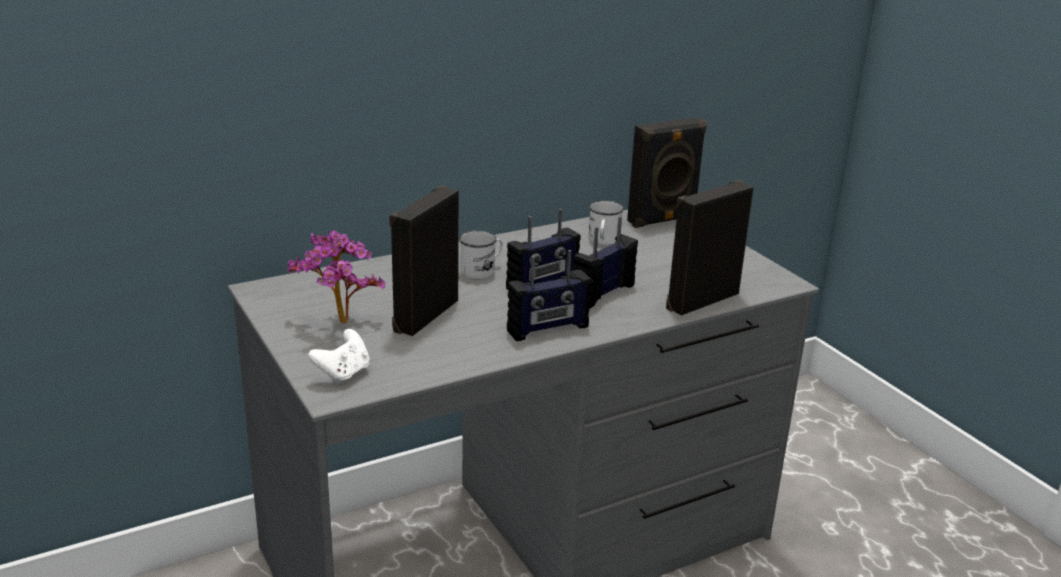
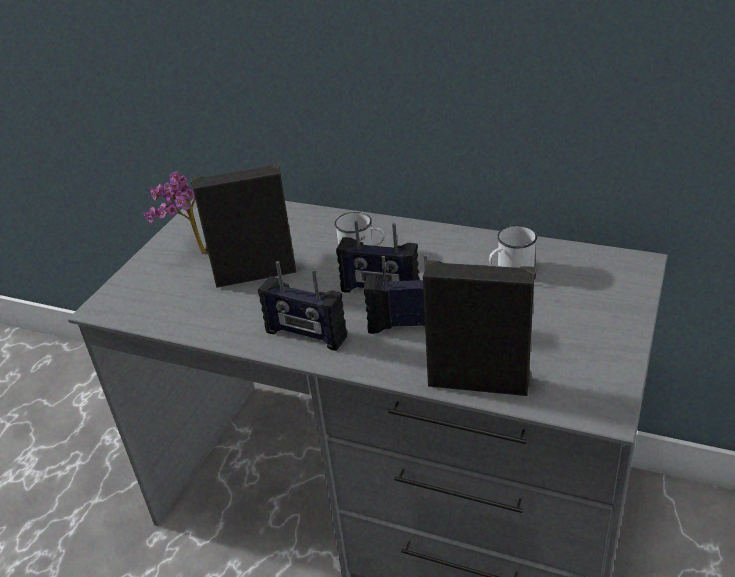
camera: 55 degrees right, 10 degrees up
white game controller [308,329,370,384] -> none
black speaker [627,117,707,228] -> none

